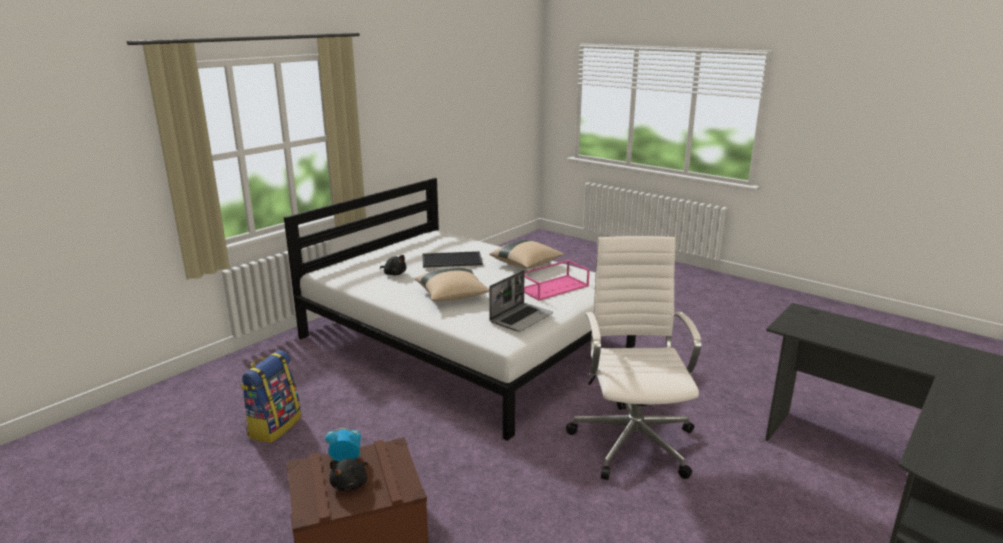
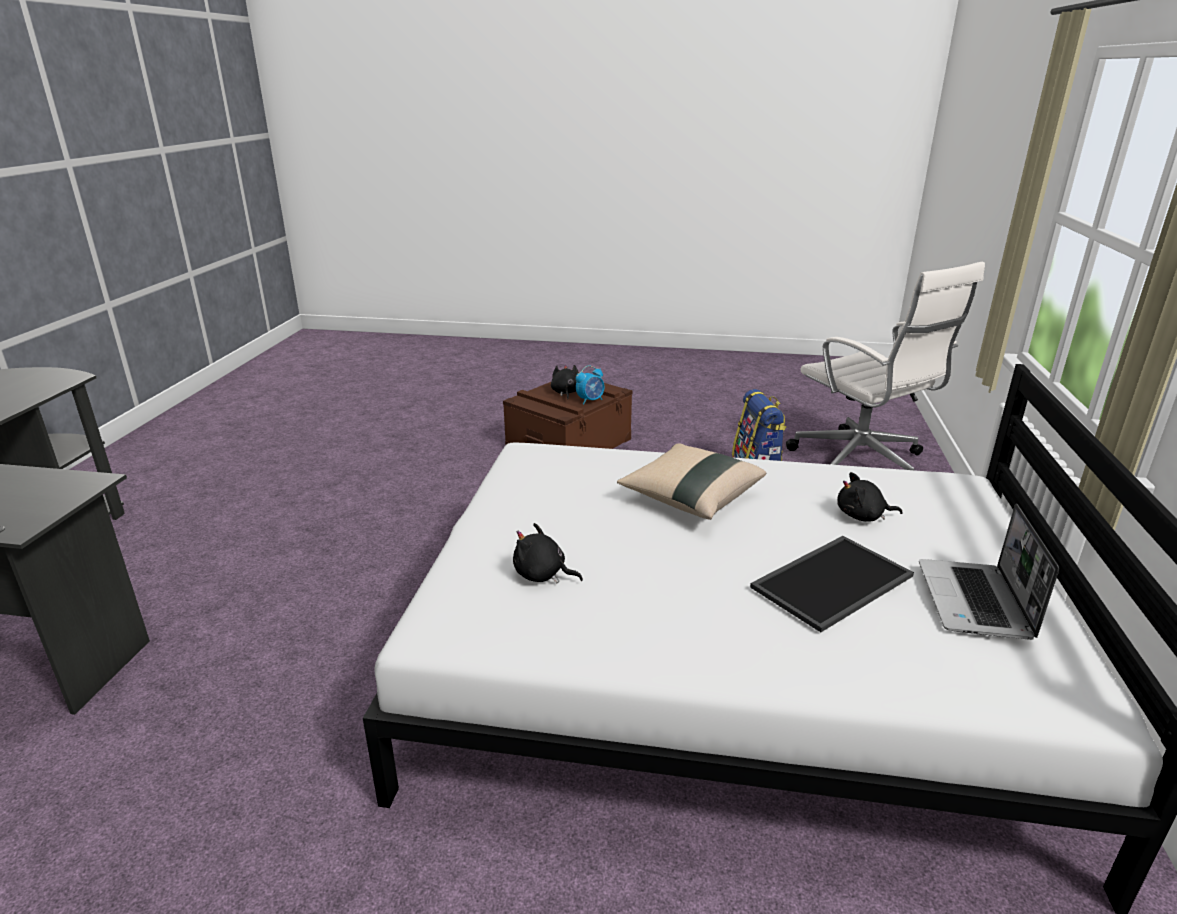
camera: 150 degrees right, 5 degrees up
beige pillow [489,239,564,269] -> none
laptop [489,270,553,332] -> laptop moved to [919,504,1059,640]
pink tray [524,260,590,301] -> black plush toy [513,523,583,583]
white office chair [566,236,701,480] -> white office chair moved to [786,262,985,470]

